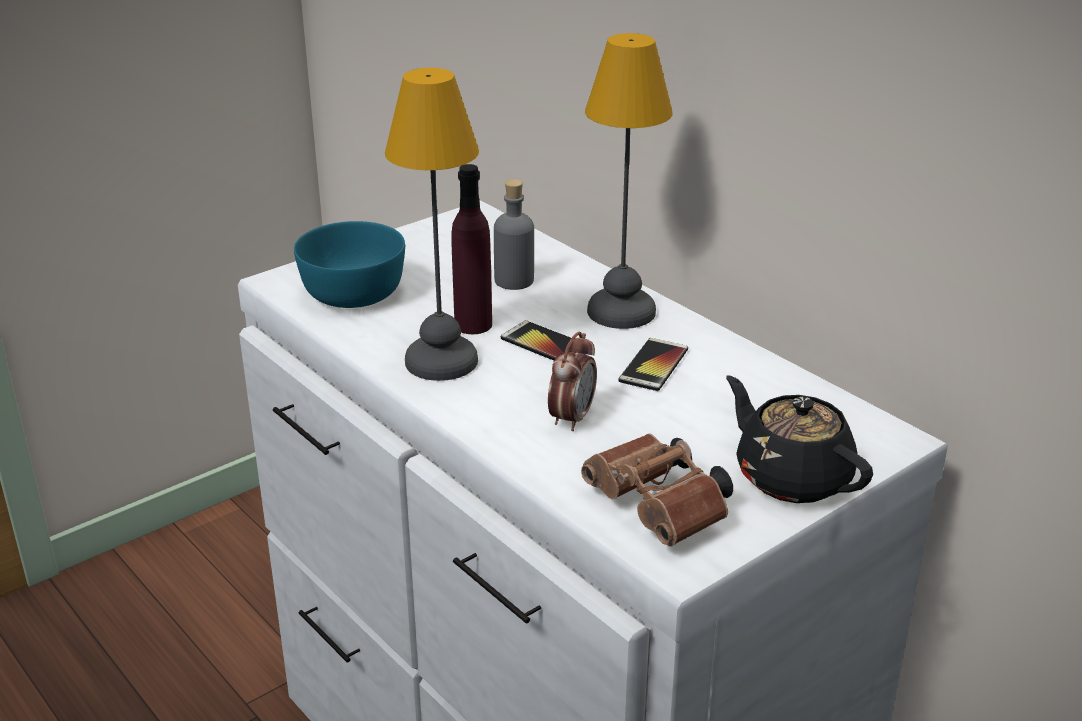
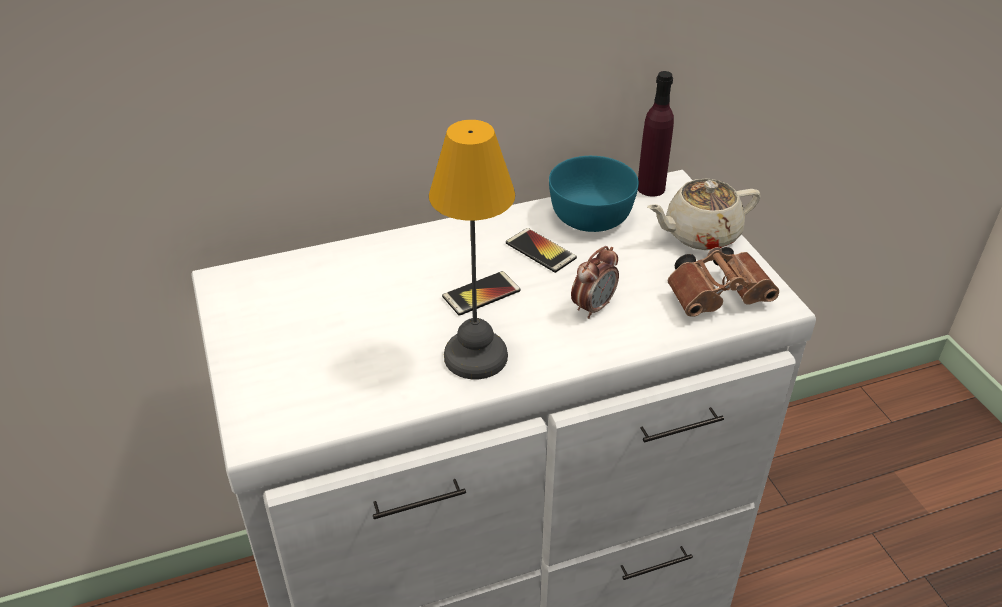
camera: 70 degrees left, 10 degrees up
turquoise bowl [294,221,405,308] -> turquoise bowl moved to [549,156,639,232]
purple bottle [451,164,492,334] -> purple bottle moved to [638,71,674,197]
grey bottle [494,179,534,290] -> none
alarm clock [548,331,597,431] -> alarm clock turned 90 degrees clockwise [571,246,619,319]
table lamp [585,33,673,329] -> none
black teapot [726,376,873,503] -> beige teapot [647,179,761,250]

